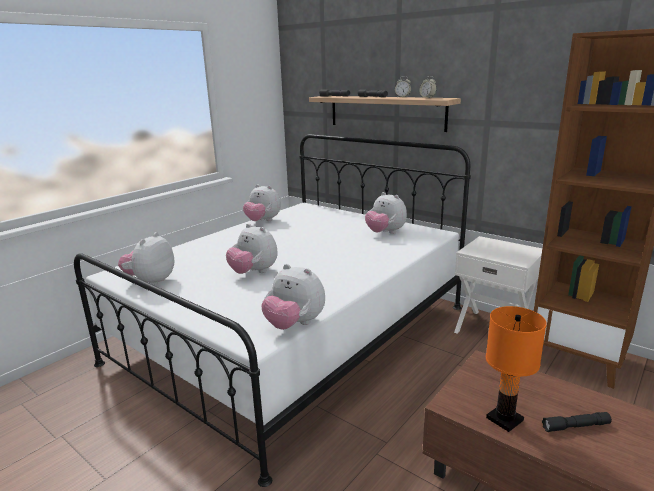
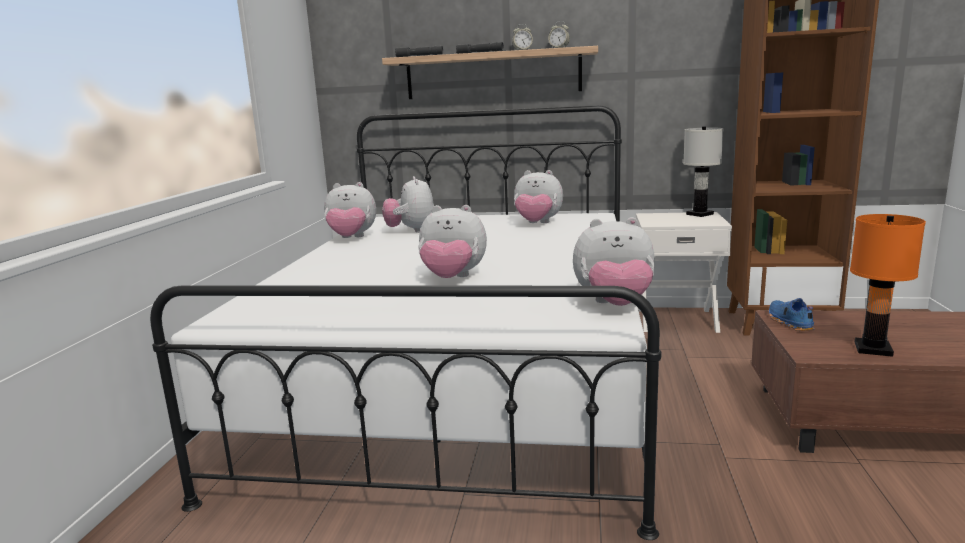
camera: 30 degrees left, 5 degrees down
plush toy [118,232,175,286] -> plush toy moved to [382,176,434,233]
black flashlight [542,412,612,432] -> none
none -> white table lamp [683,127,724,217]
none -> blue shoe [769,298,815,331]

